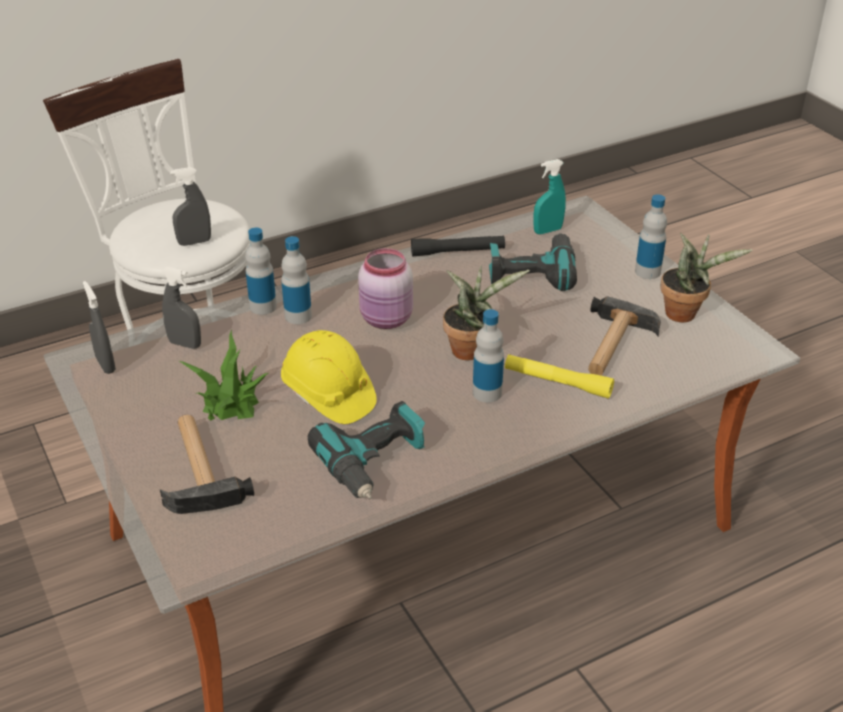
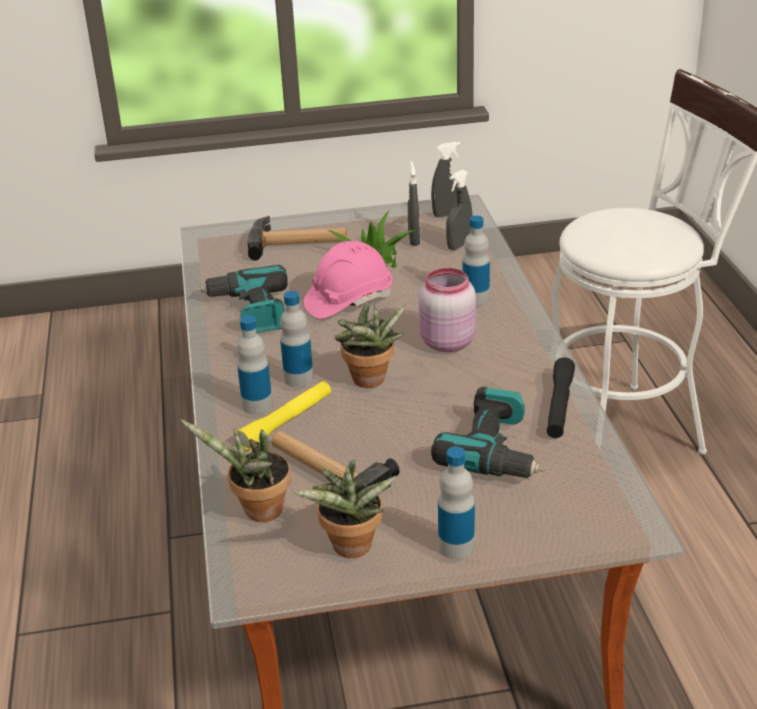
camera: 110 degrees right, 5 degrees down
grey spray bottle [170,167,211,246] -> grey spray bottle moved to [408,162,420,246]
bottle [245,228,277,315] -> bottle moved to [237,315,273,414]
yellow hard hat [281,330,377,424] -> pink hard hat [304,241,392,319]
turquoise spray bottle [533,159,566,234] -> none
none -> potted plant [180,419,291,522]

